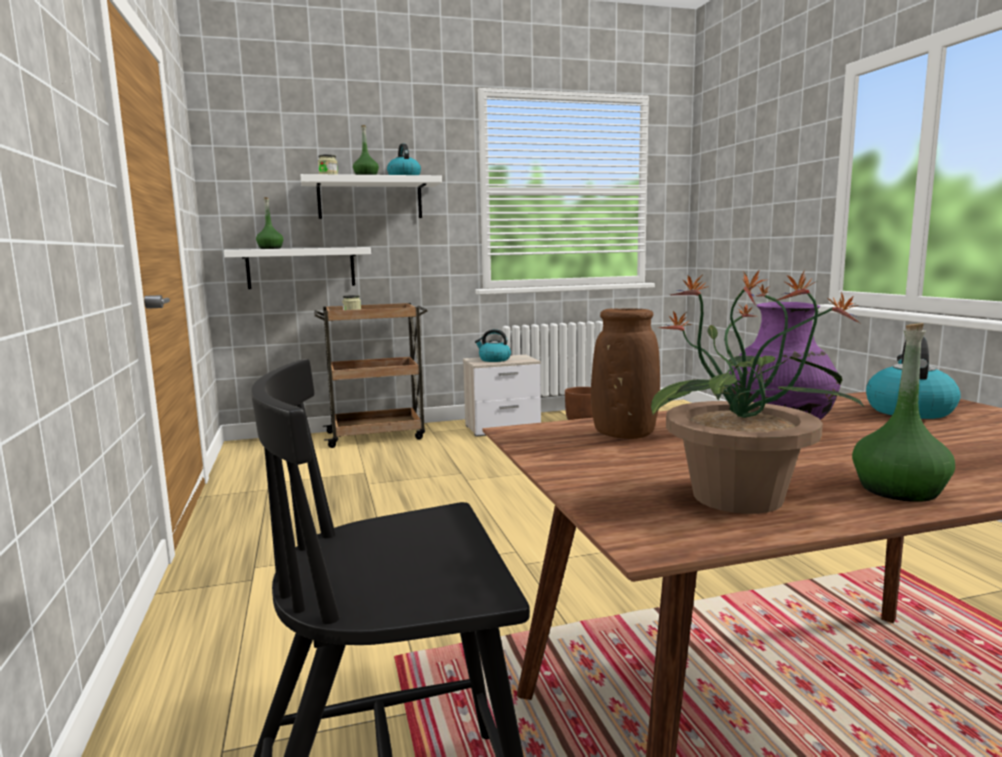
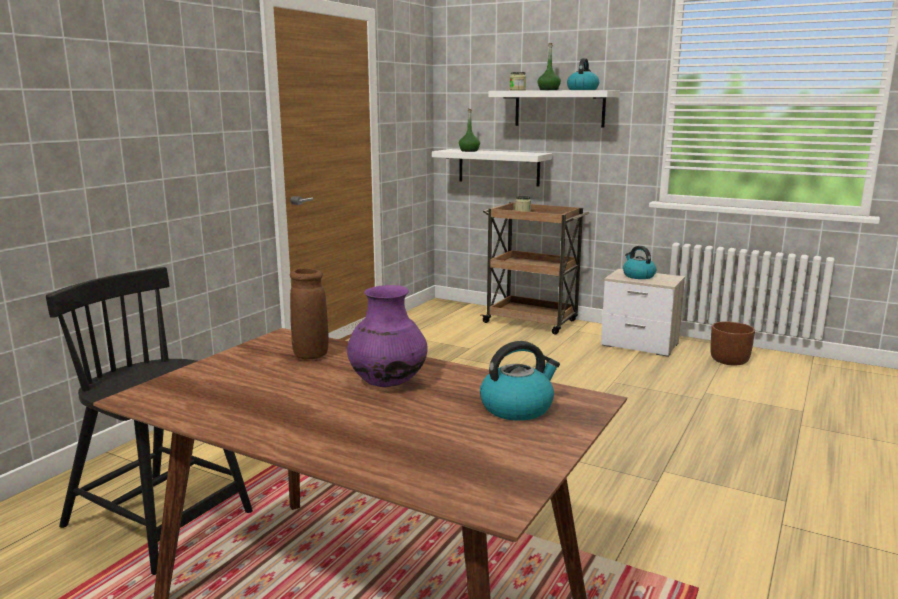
camera: 45 degrees right, 5 degrees up
potted plant [651,269,864,514] -> none
green bottle [852,323,955,502] -> none

